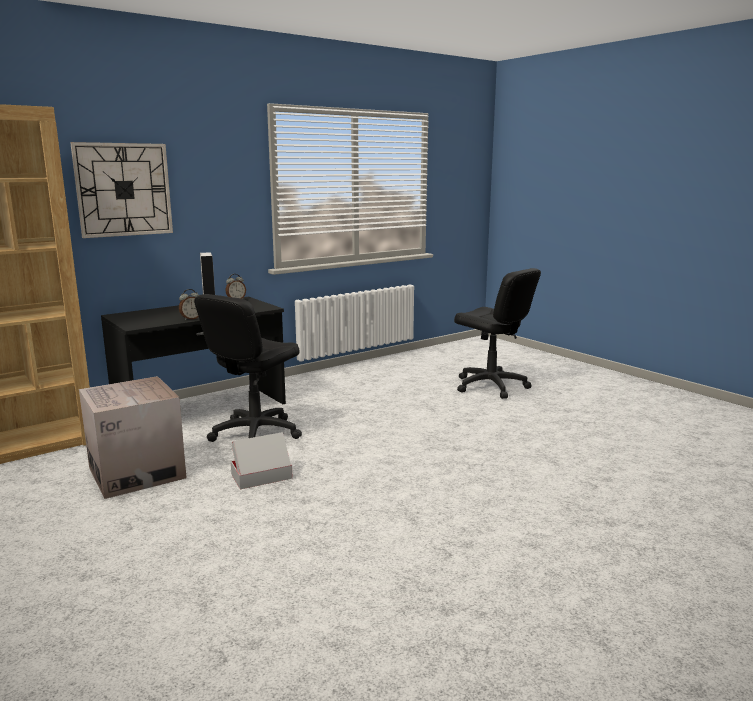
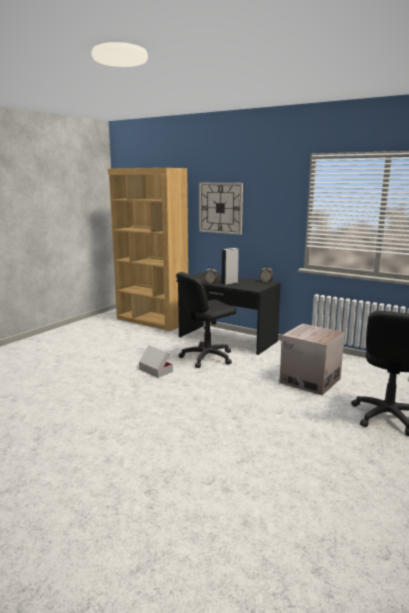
camera: 70 degrees right, 0 degrees up
cardboard box [79,376,187,499] -> cardboard box moved to [279,324,345,396]
black office chair [194,294,302,442] -> black office chair turned 45 degrees counterclockwise [176,272,237,368]

